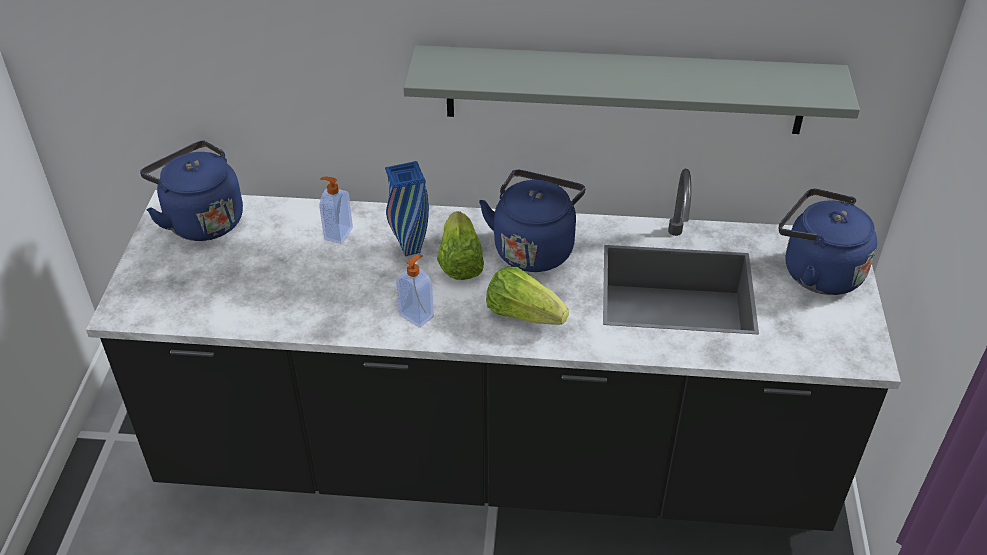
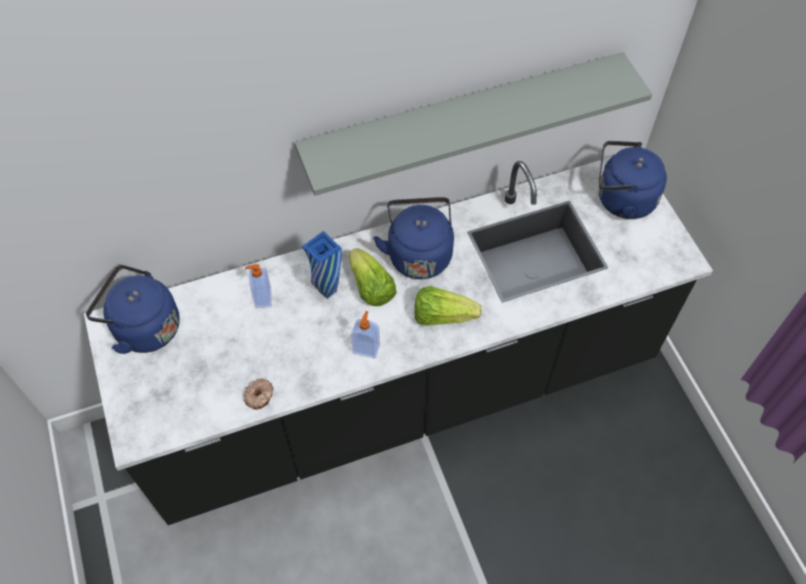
camera: 25 degrees left, 15 degrees up
none -> donut [244,379,273,410]

